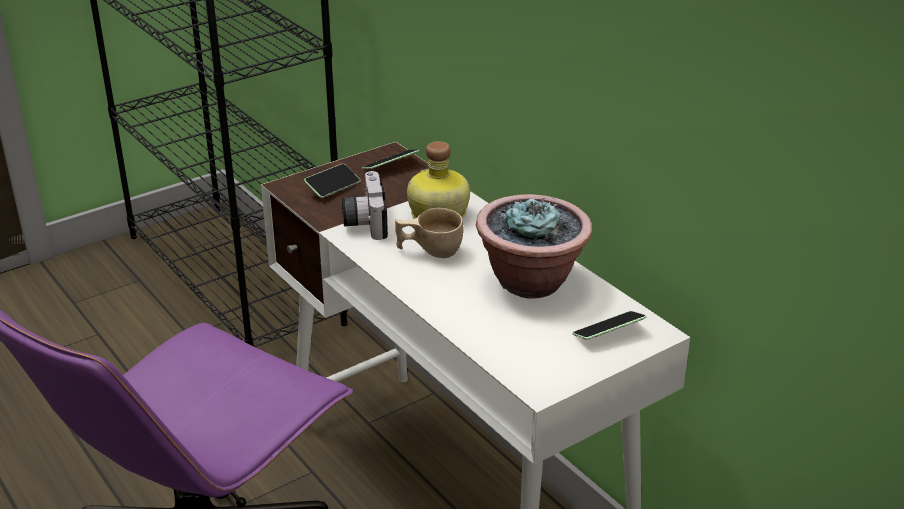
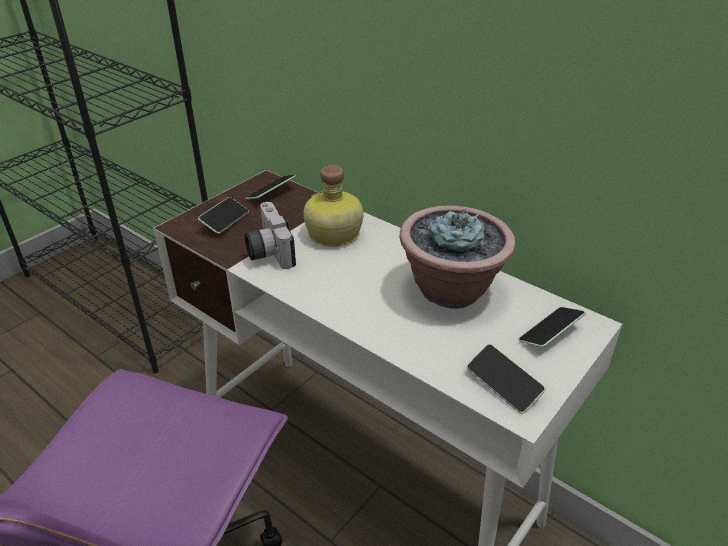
camera: 15 degrees left, 5 degrees up
beige cup [395,208,463,258] -> none
none -> phone [467,344,546,414]

